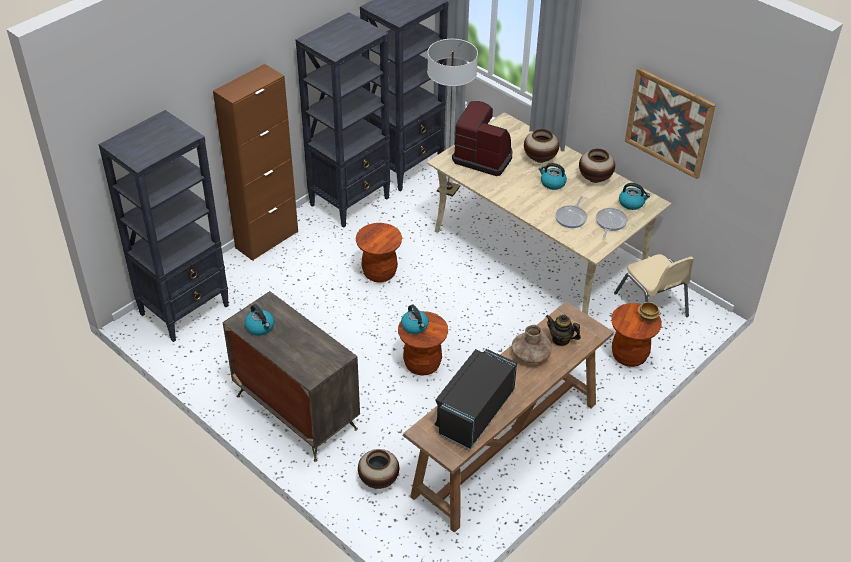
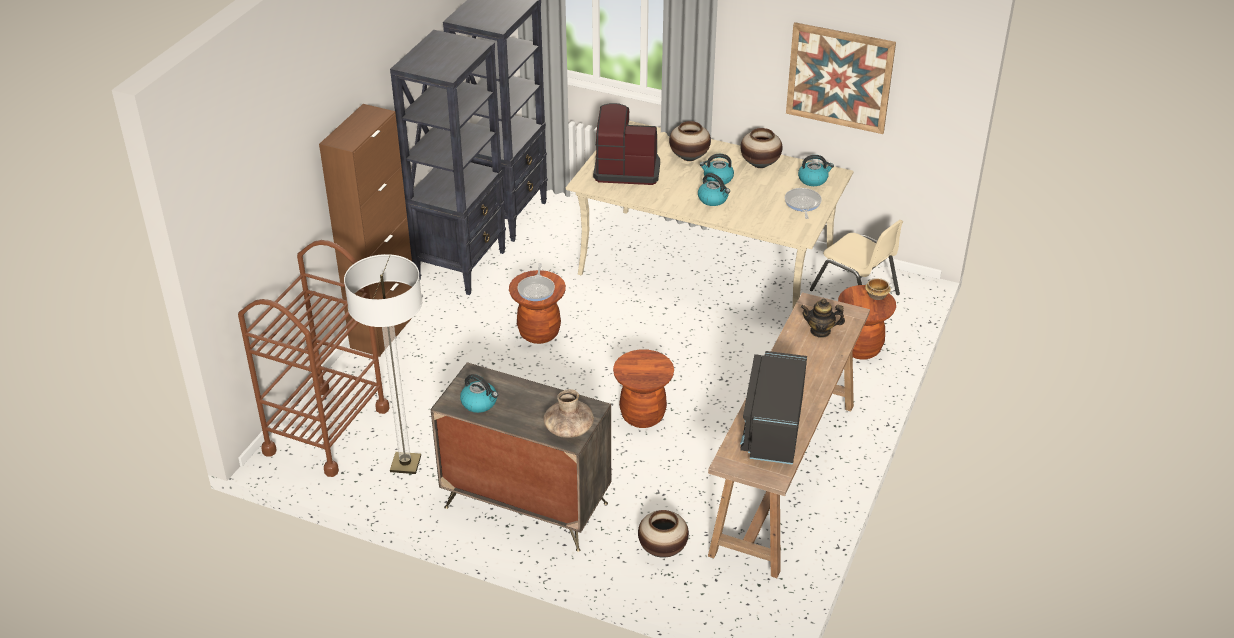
camera: 20 degrees left, 5 degrees down
black bookcase [98,110,229,342] -> brown cart [238,240,389,477]
kettle [401,304,429,334] -> kettle moved to [698,173,730,206]
floor lamp [427,39,478,197] -> floor lamp moved to [344,254,422,474]
brown vase [512,325,552,363] -> brown vase moved to [543,389,594,438]
frying pan [555,196,587,228] -> frying pan moved to [517,263,555,301]

